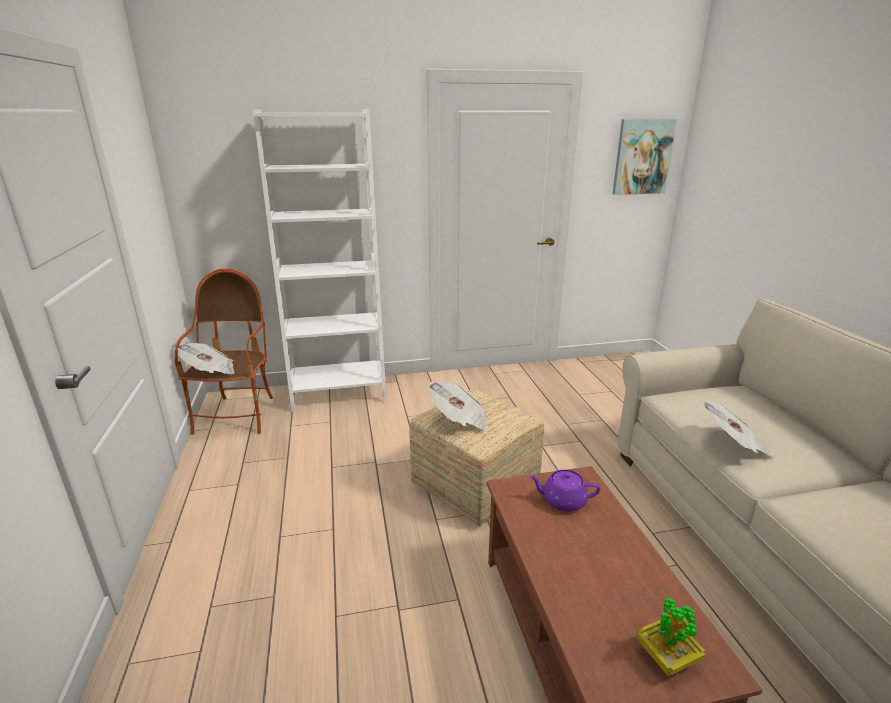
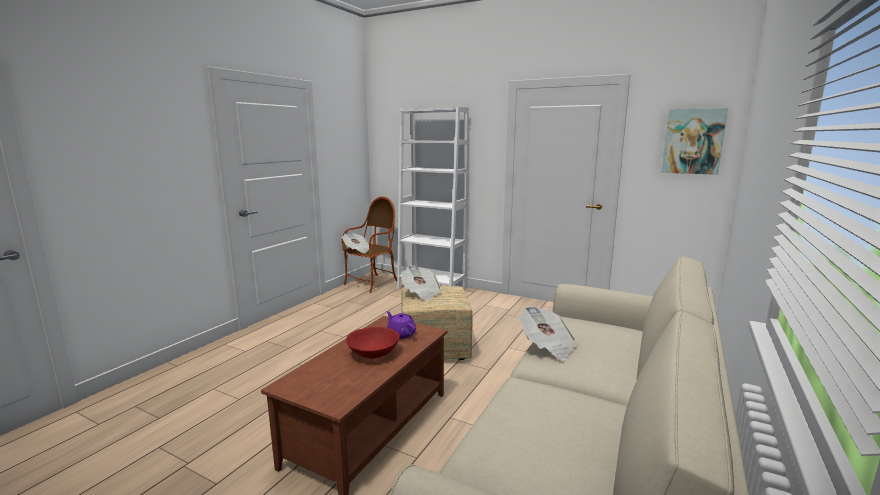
camera: 40 degrees right, 10 degrees down
potted plant [637,598,705,676] -> none
none -> red bowl [346,326,400,358]

